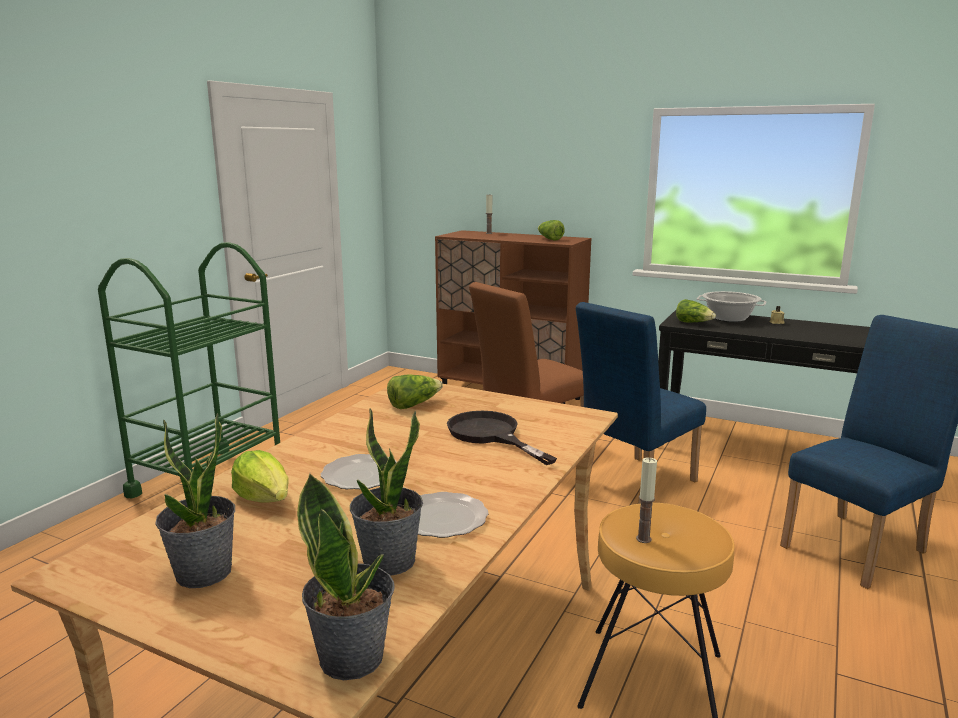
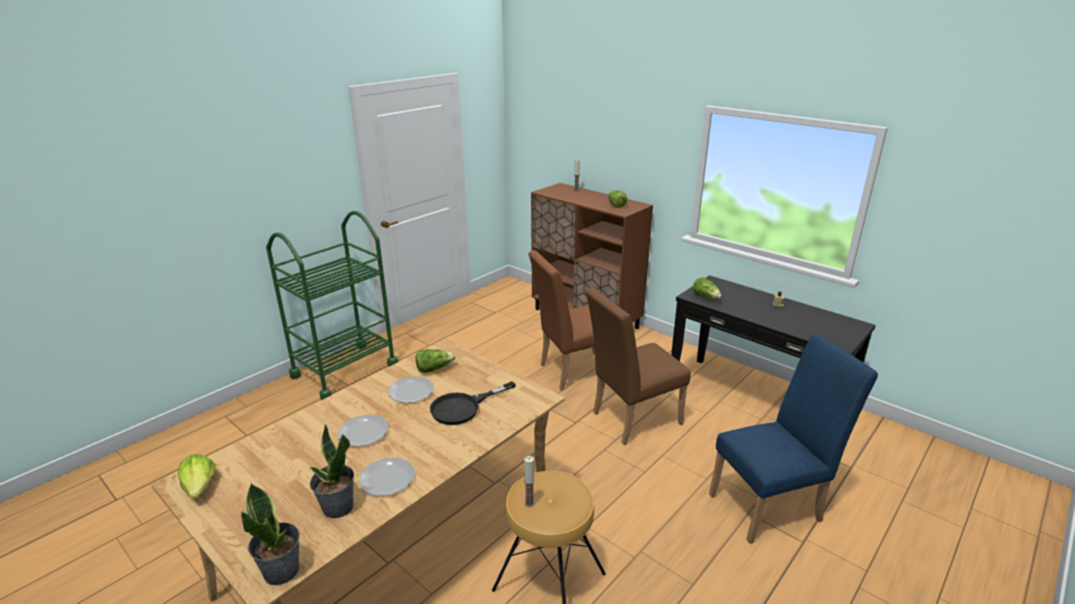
camera: 15 degrees right, 10 degrees up
potted plant [155,414,235,588] -> none
lettuce [231,450,289,503] -> lettuce moved to [178,454,215,499]
black frying pan [447,411,557,465] -> black frying pan turned 105 degrees counterclockwise [430,381,516,425]
blue chair [576,302,706,504] -> brown chair [586,288,691,445]
cooking pot [697,291,766,322] -> none
none -> plate [388,376,434,403]

